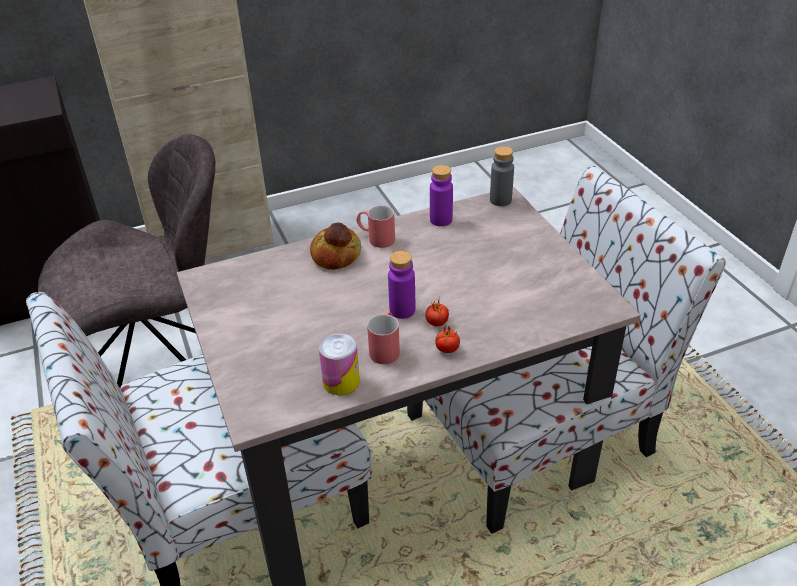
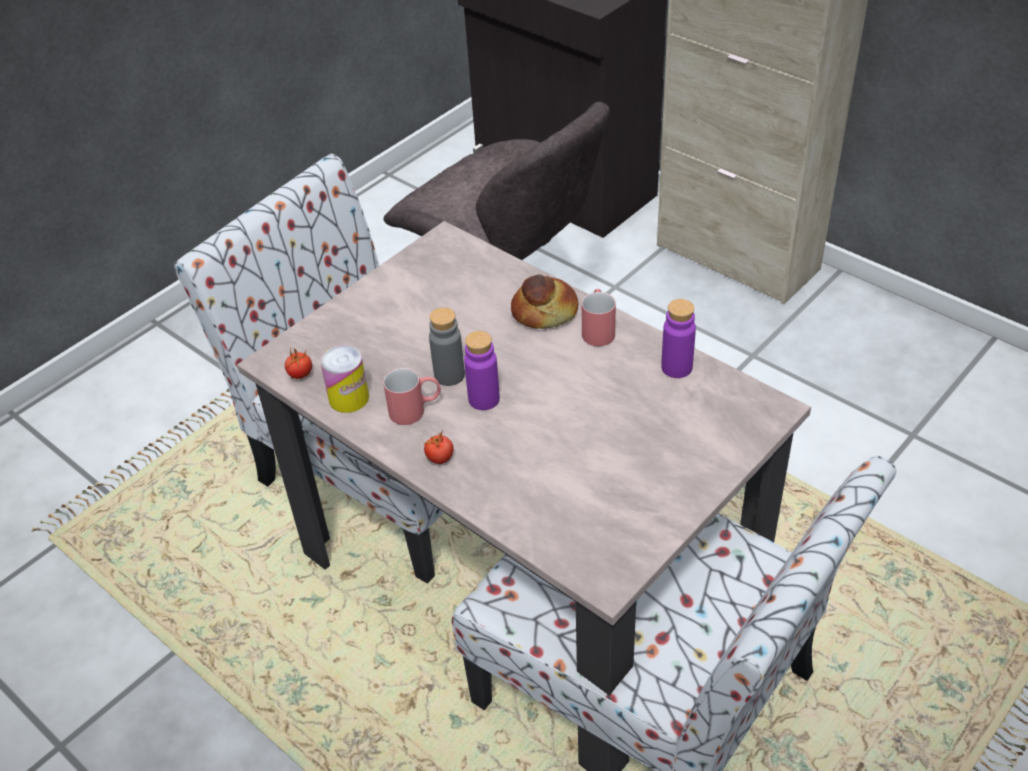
camera: 65 degrees right, 5 degrees up
tomato [425,299,449,326] -> tomato moved to [285,348,312,379]
grey bottle [490,146,514,206] -> grey bottle moved to [429,307,465,386]

